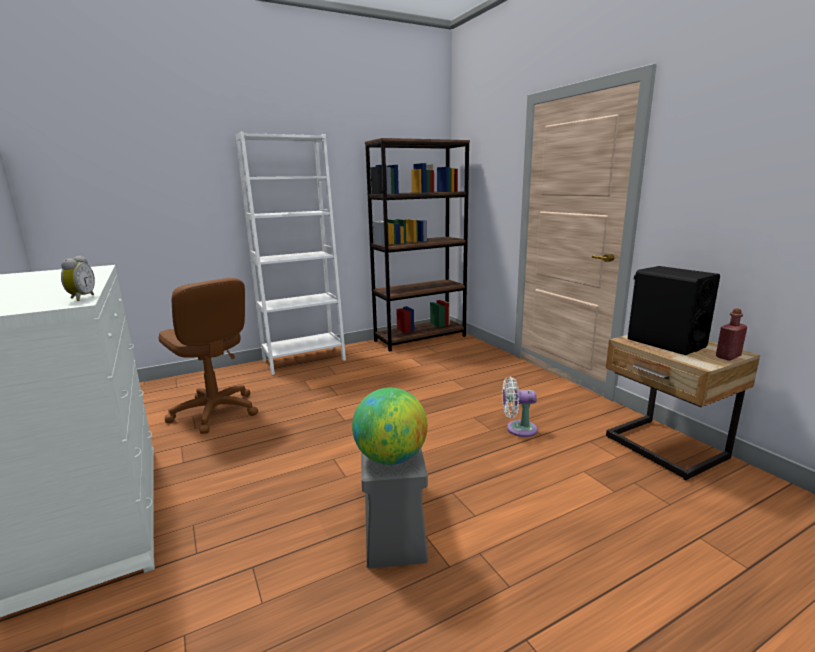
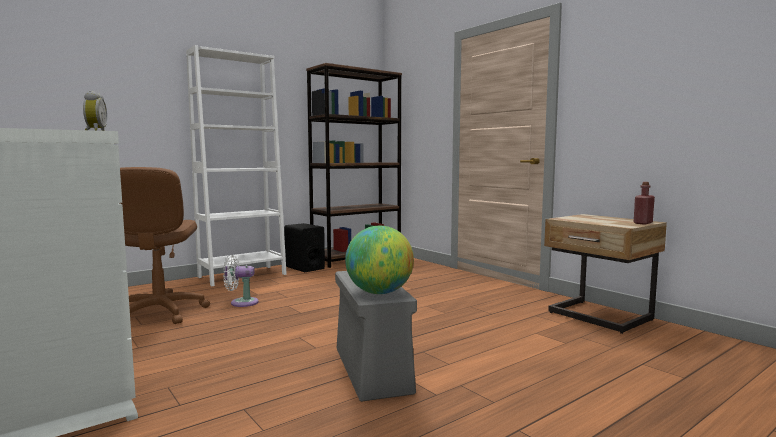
camera: 10 degrees left, 10 degrees down
brown office chair [158,278,258,434] -> brown office chair turned 45 degrees clockwise [120,167,210,324]
white fan [502,377,538,437] -> white fan moved to [223,255,259,307]
black speaker [628,266,720,355] -> black speaker moved to [284,223,325,272]

